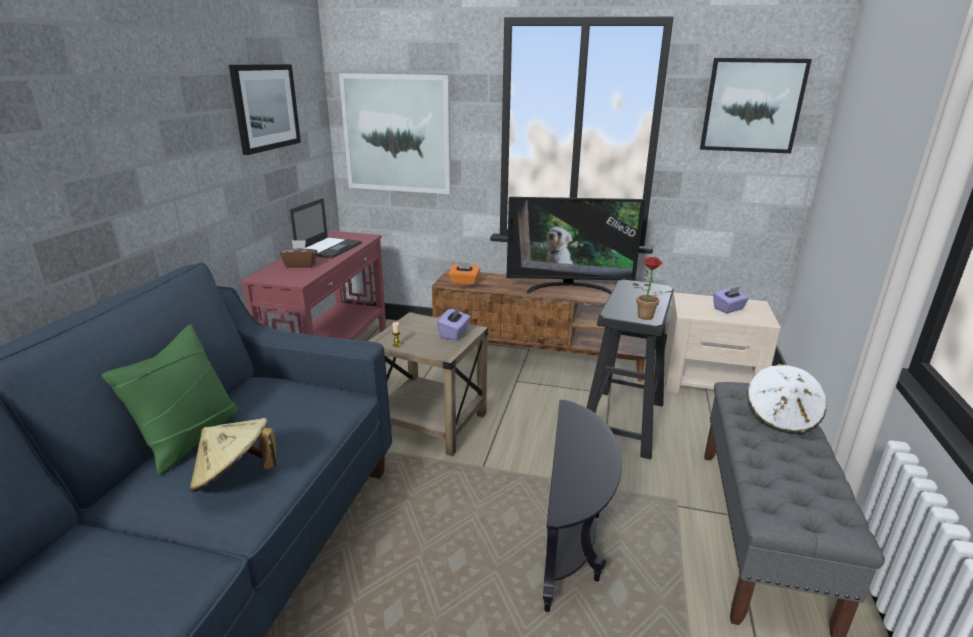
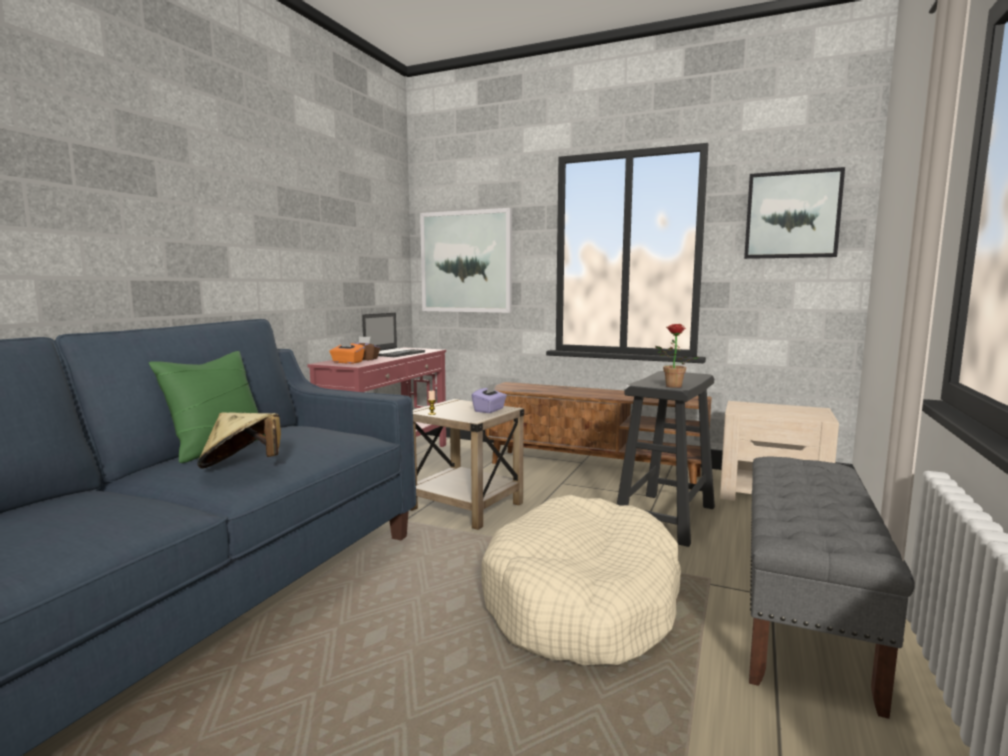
camera: 10 degrees right, 15 degrees down
picture [229,64,301,155] -> none
orange tissue box [449,262,480,285] -> orange tissue box moved to [329,339,365,364]
television [507,197,645,294] -> none
black side table [543,400,622,612] -> beige dog bed [482,495,681,665]
purple tissue box [713,287,749,313] -> none
white hat [747,364,827,434] -> none

